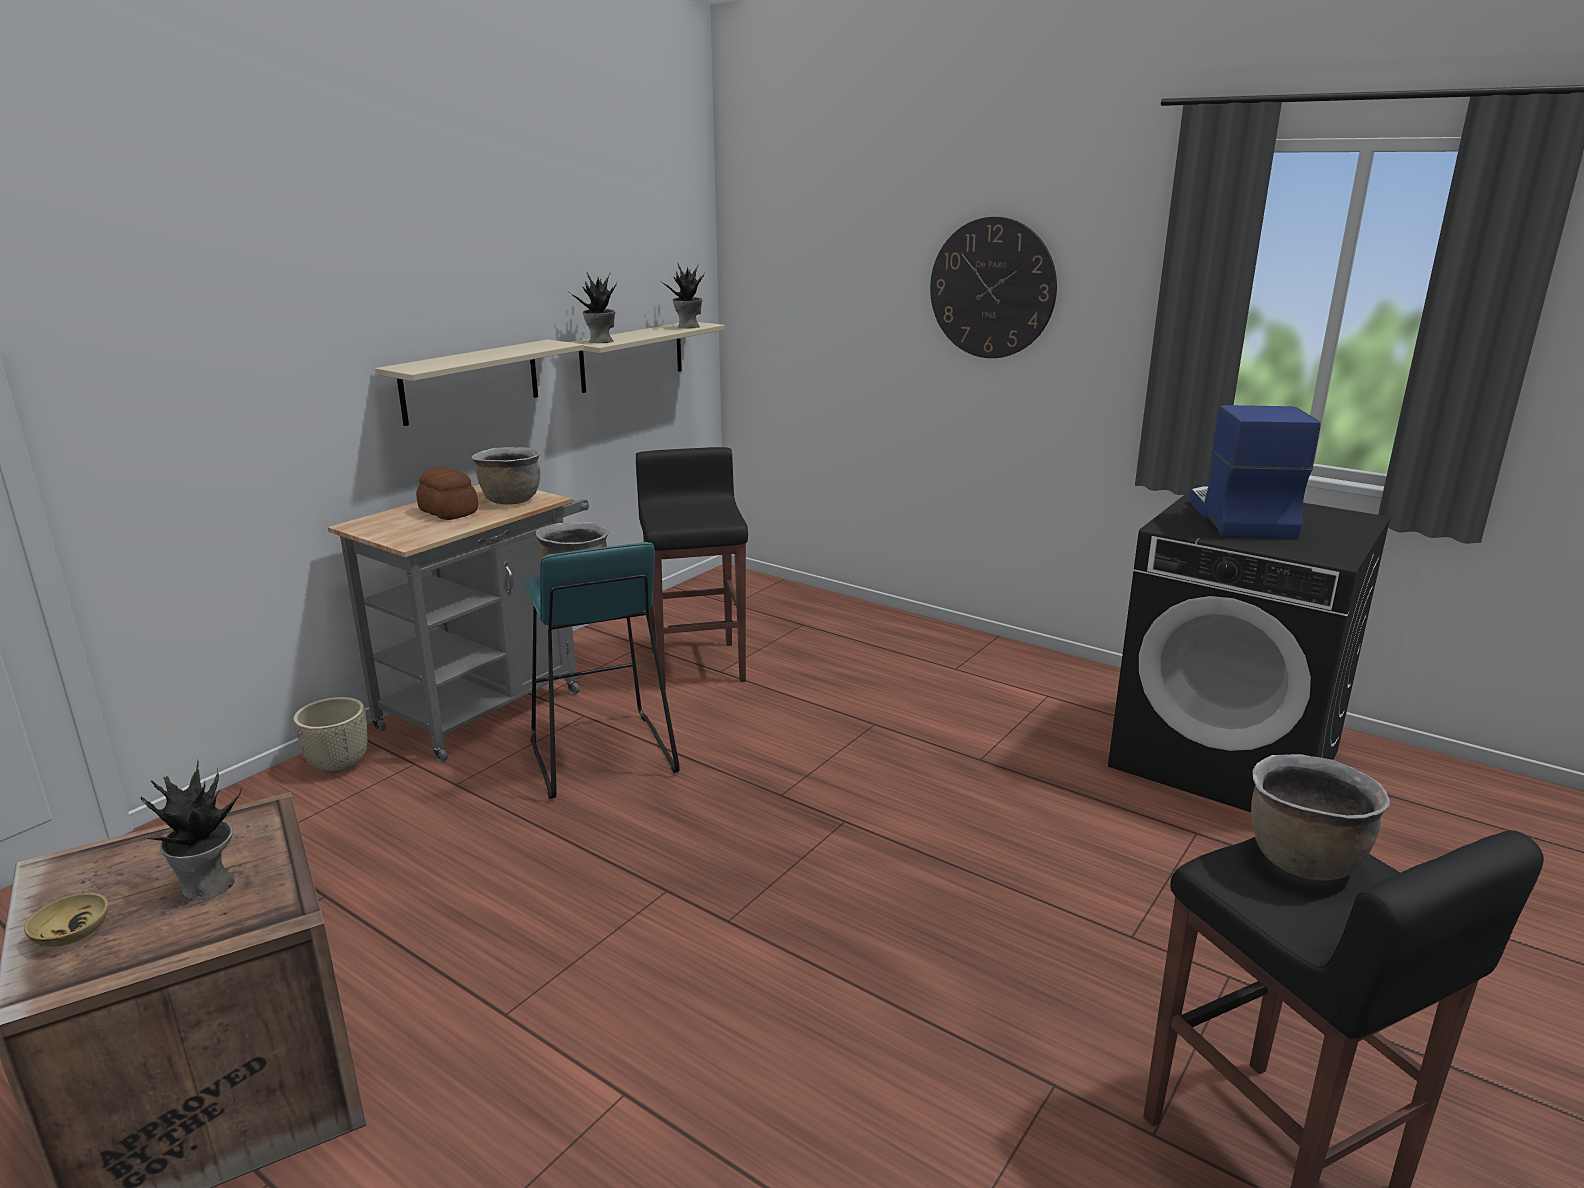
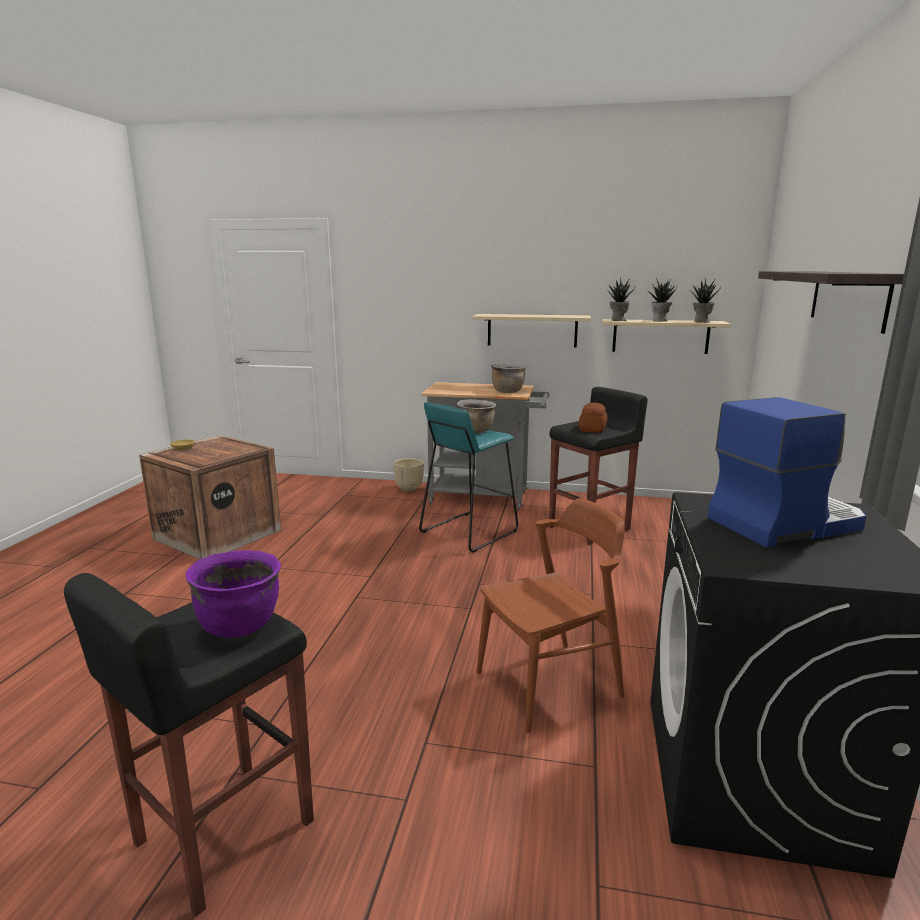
camera: 65 degrees right, 5 degrees down
potted plant [141,759,242,900] -> potted plant moved to [647,278,677,322]
bread [416,467,478,520] -> bread moved to [579,403,608,433]
wall clock [930,217,1057,358] -> shelf [758,271,904,334]
brown cooking pot [1251,754,1390,881] -> purple cooking pot [186,550,281,638]
none -> brown chair [477,498,625,733]

